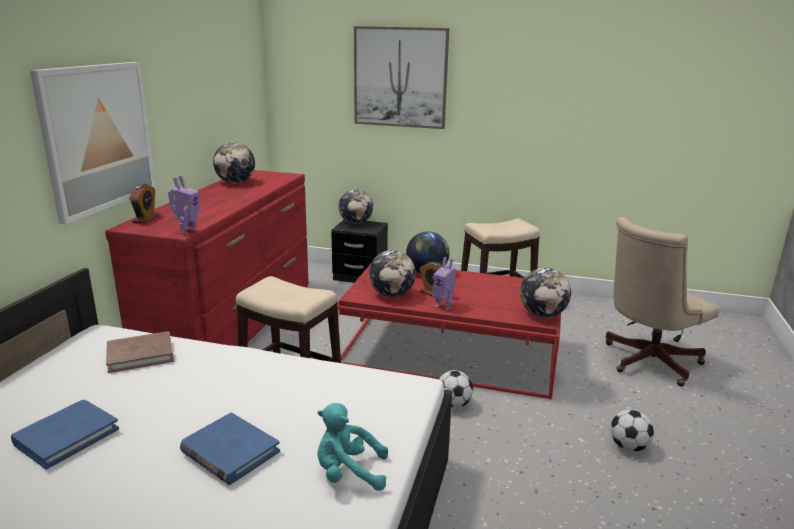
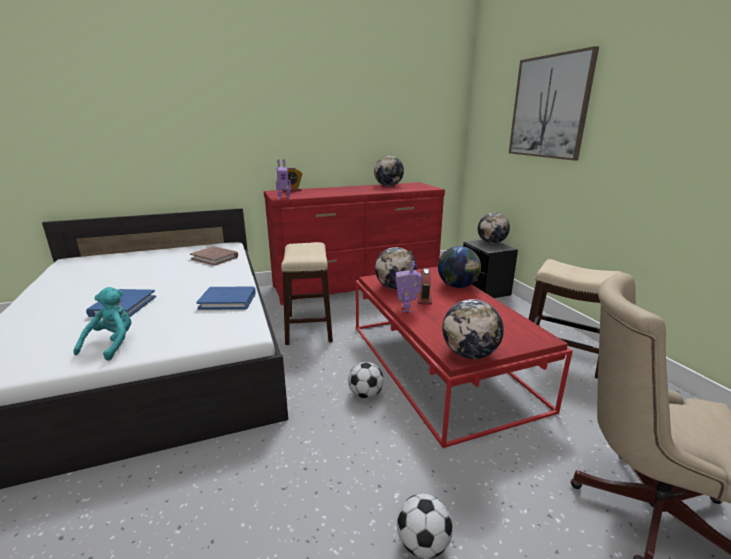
camera: 55 degrees right, 0 degrees up
blue book [11,400,119,469] -> blue book moved to [196,286,256,310]
picture [30,62,156,224] -> none
turquoise plush toy [317,403,388,491] -> turquoise plush toy turned 45 degrees clockwise [74,287,132,361]

